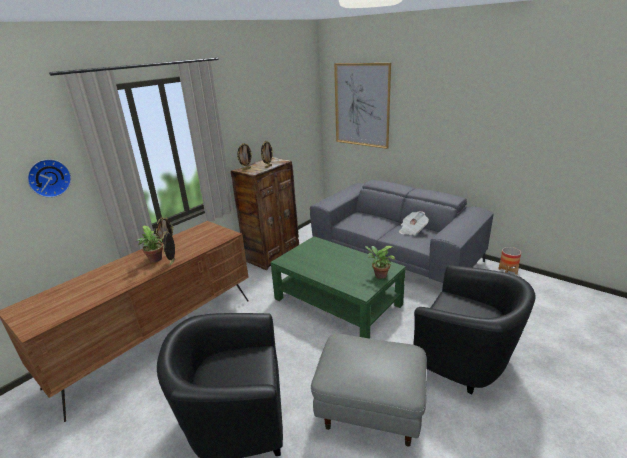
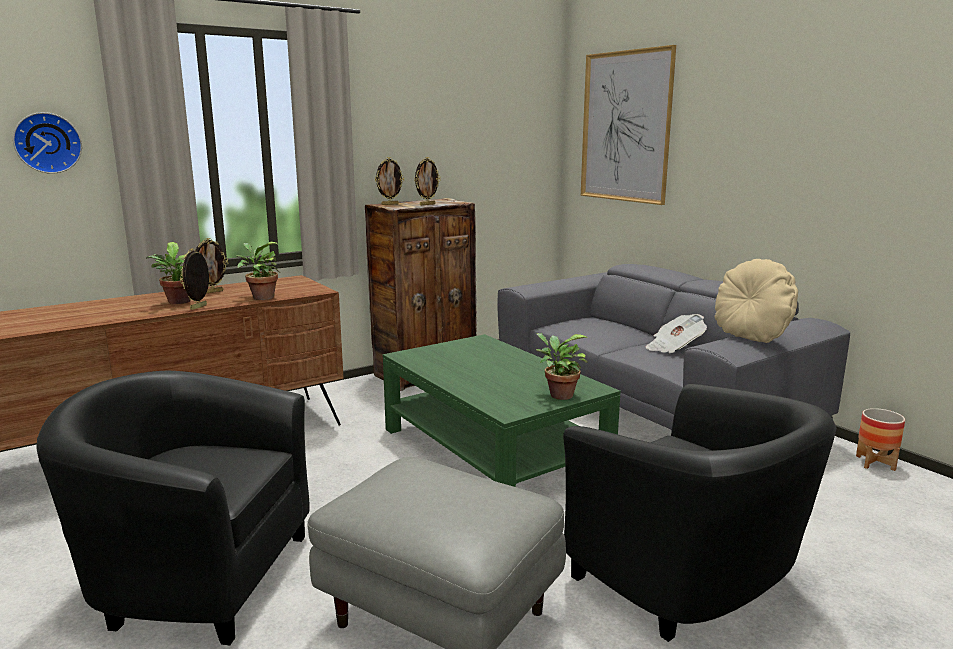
camera: 15 degrees right, 10 degrees down
none -> potted plant [236,242,280,300]
none -> beige pillow [715,259,798,343]

